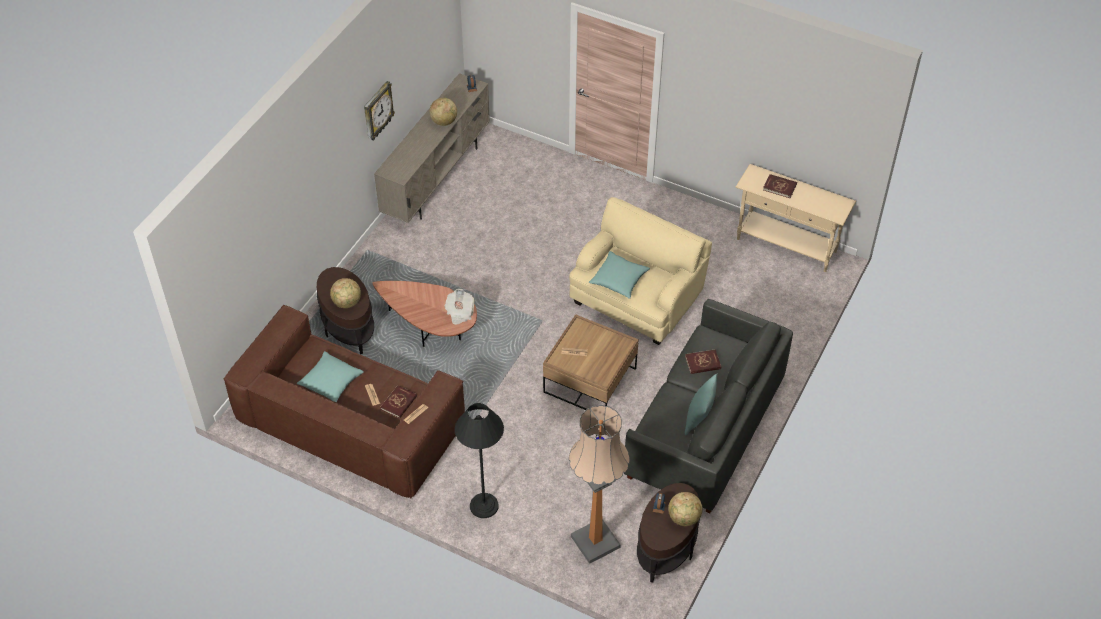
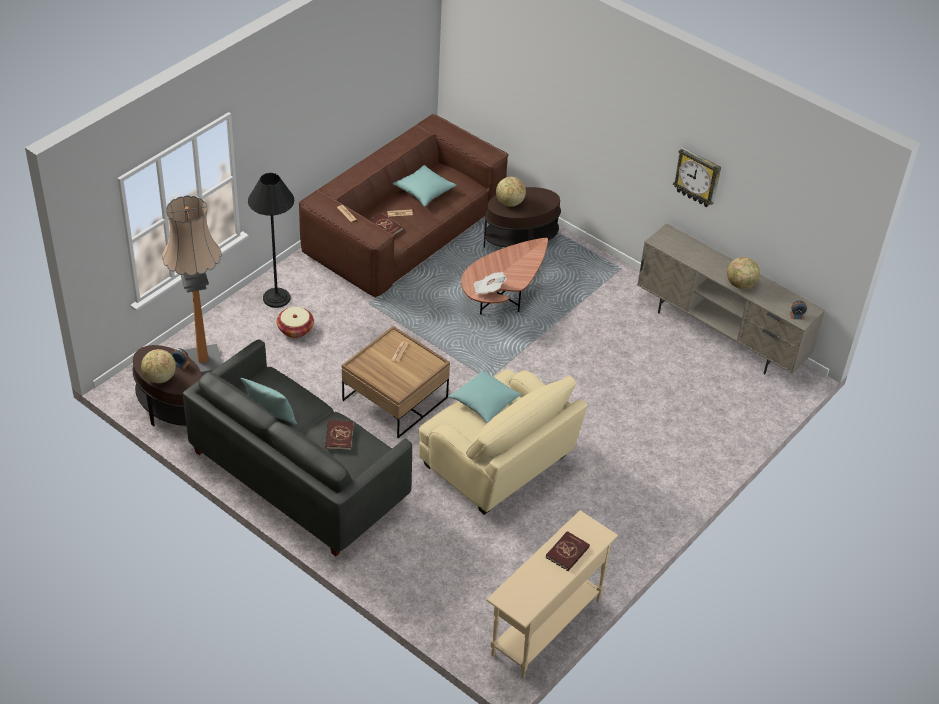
camera: 100 degrees right, 5 degrees down
none -> basket [277,307,314,338]

